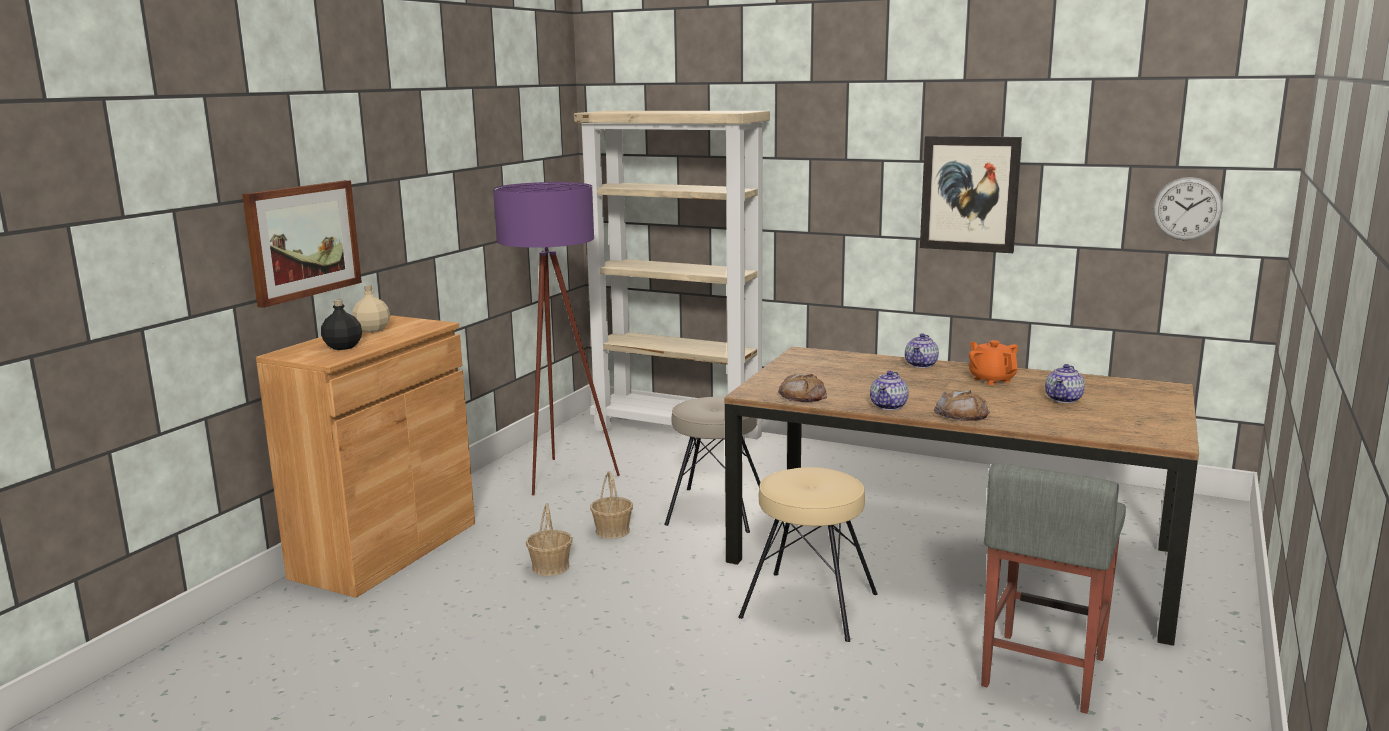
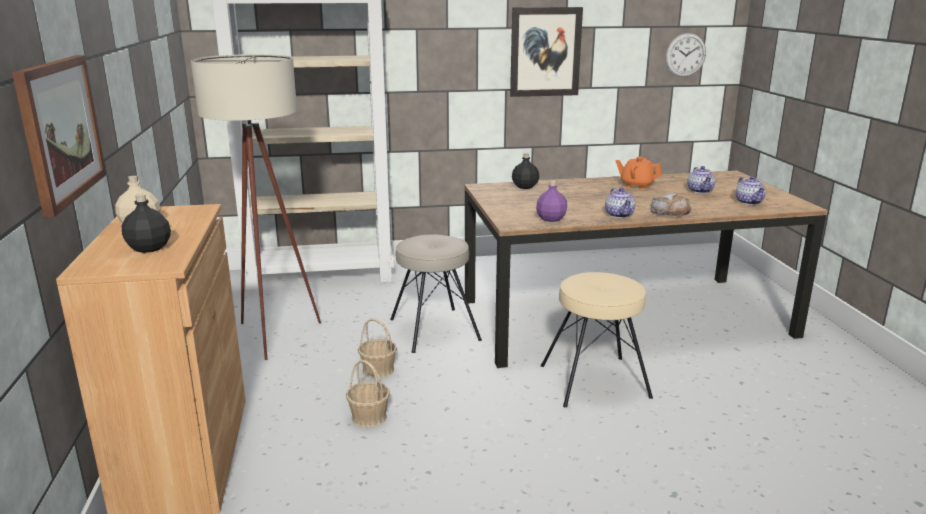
camera: 35 degrees left, 5 degrees up
purple floor lamp [493,182,620,495] -> beige floor lamp [191,54,321,360]
bread [778,374,827,402] -> purple bottle [536,180,567,222]
teapot [905,333,939,368] -> teapot moved to [736,176,766,205]
grey stool [981,463,1126,714] -> none
none -> black bottle [512,153,539,189]

